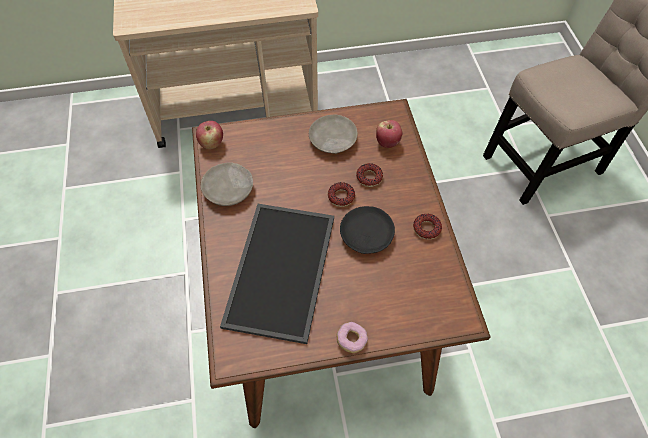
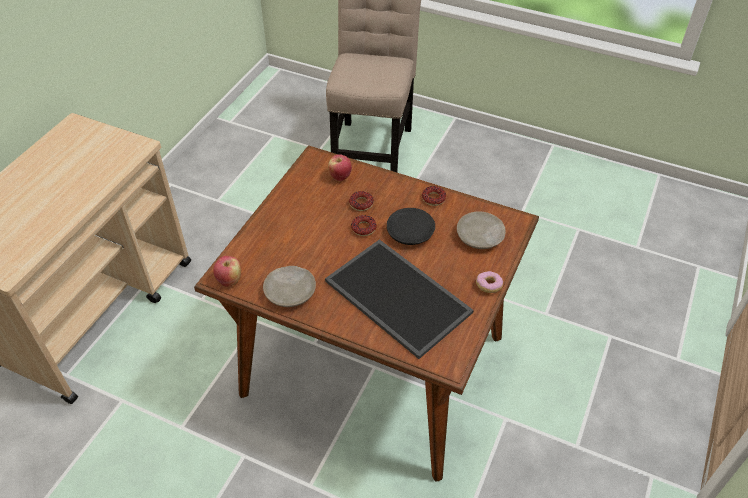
camera: 55 degrees left, 10 degrees down
beige plate [309,115,357,154] -> beige plate moved to [457,211,505,249]

